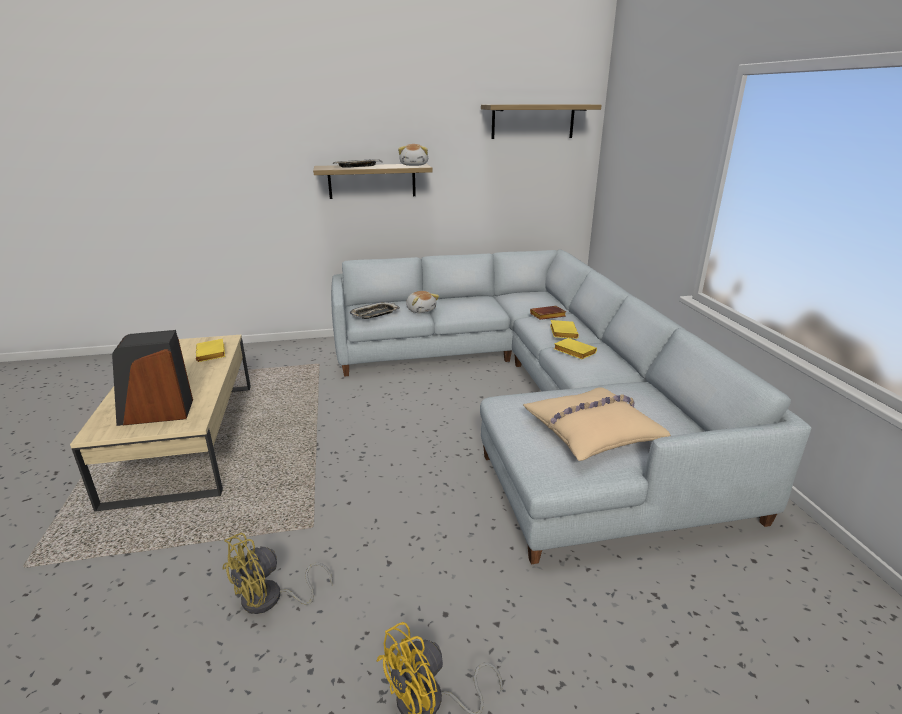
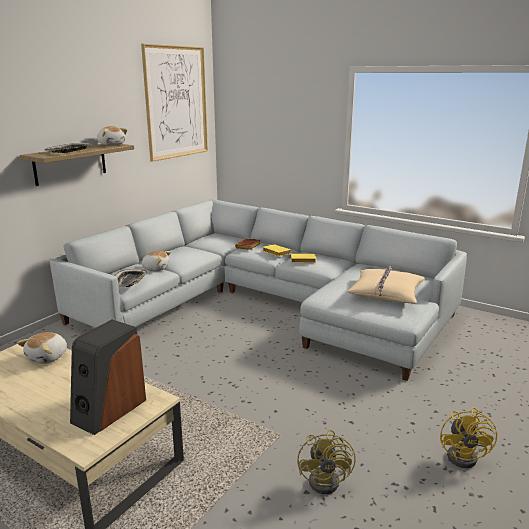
camera: 45 degrees left, 5 degrees down
yellow book [196,339,225,362] -> plush toy [17,332,67,364]
shelf [481,104,602,139] -> picture [141,44,208,162]

